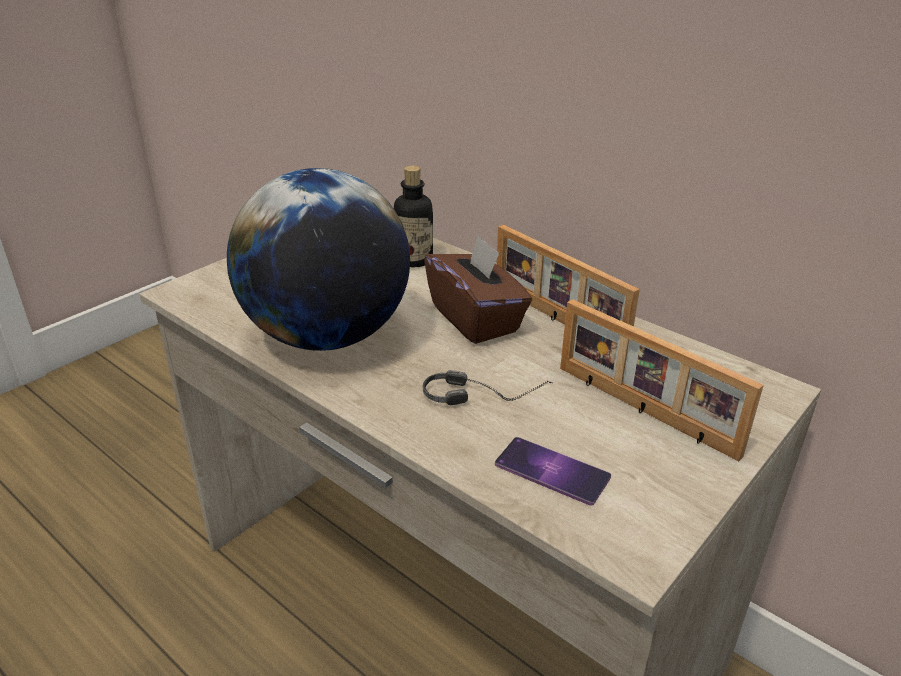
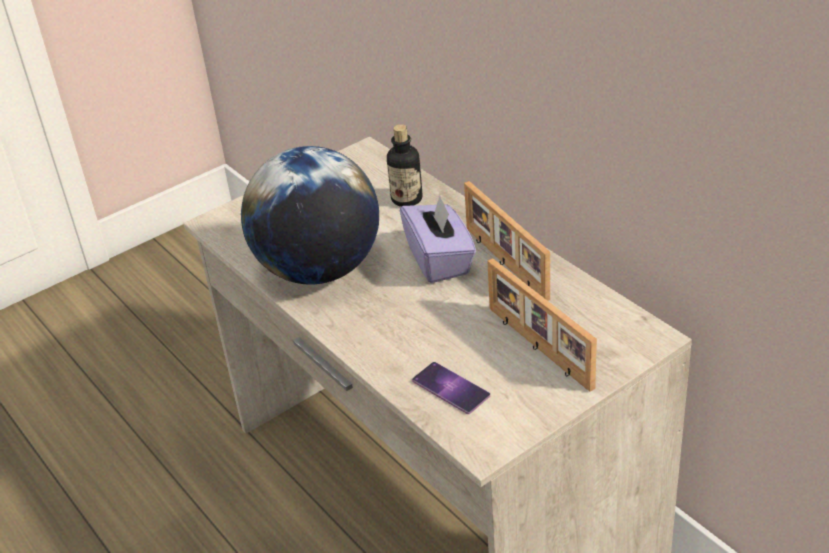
camera: 15 degrees right, 5 degrees up
headphones [423,370,553,406] -> none
brown tissue box [424,234,532,344] -> purple tissue box [400,196,476,283]

